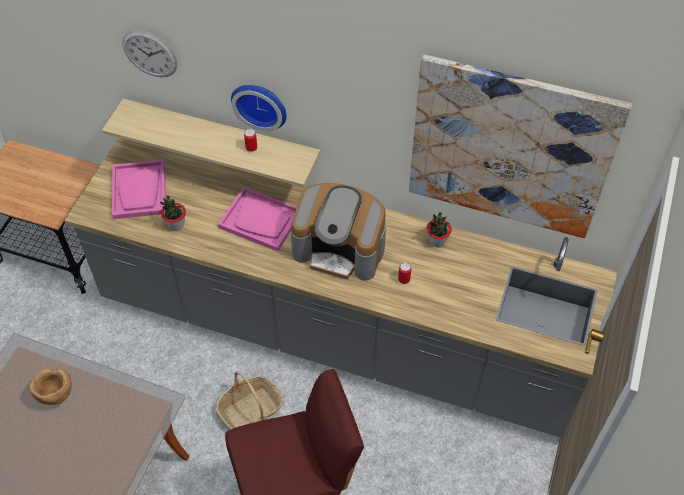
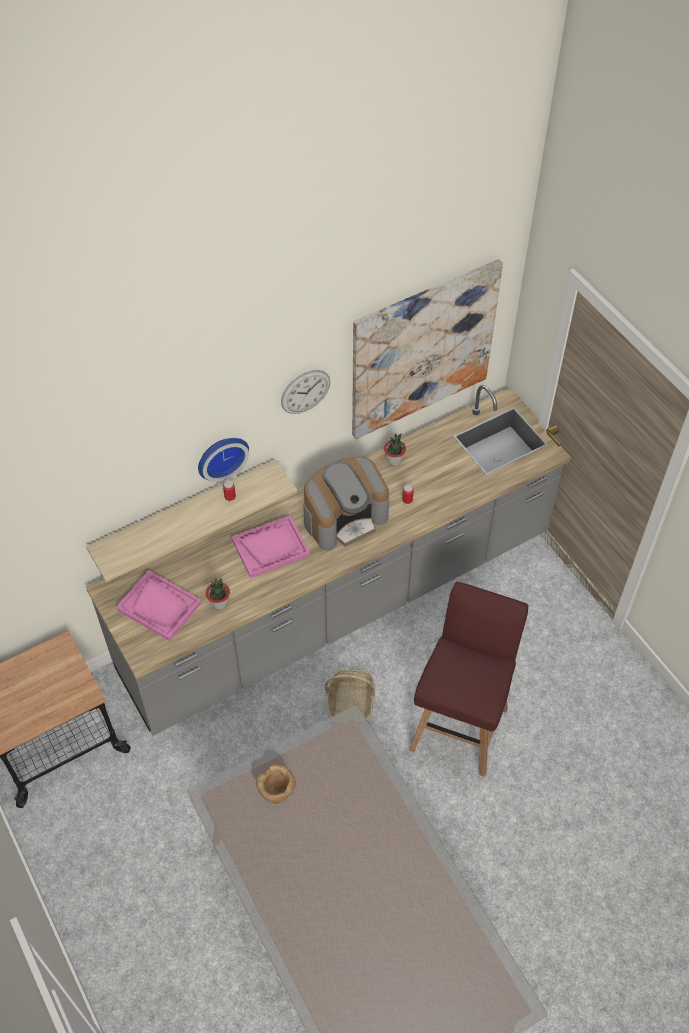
camera: 50 degrees left, 0 degrees up
wall clock [122,30,177,77] -> wall clock moved to [281,370,330,414]

